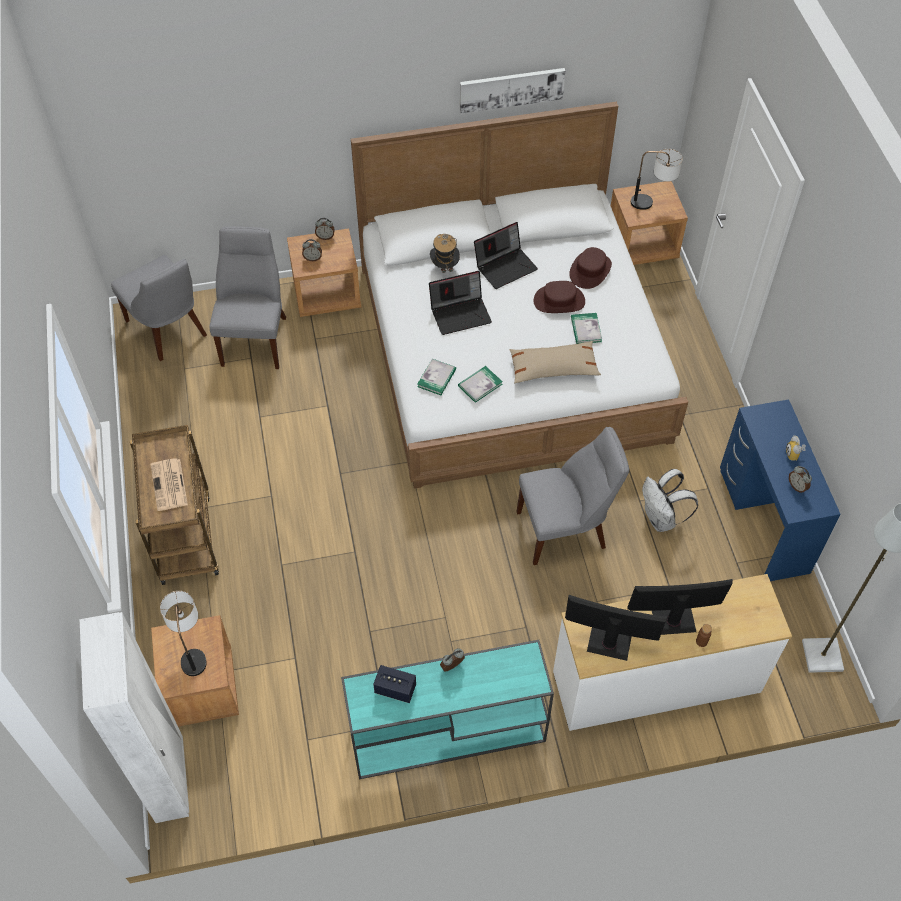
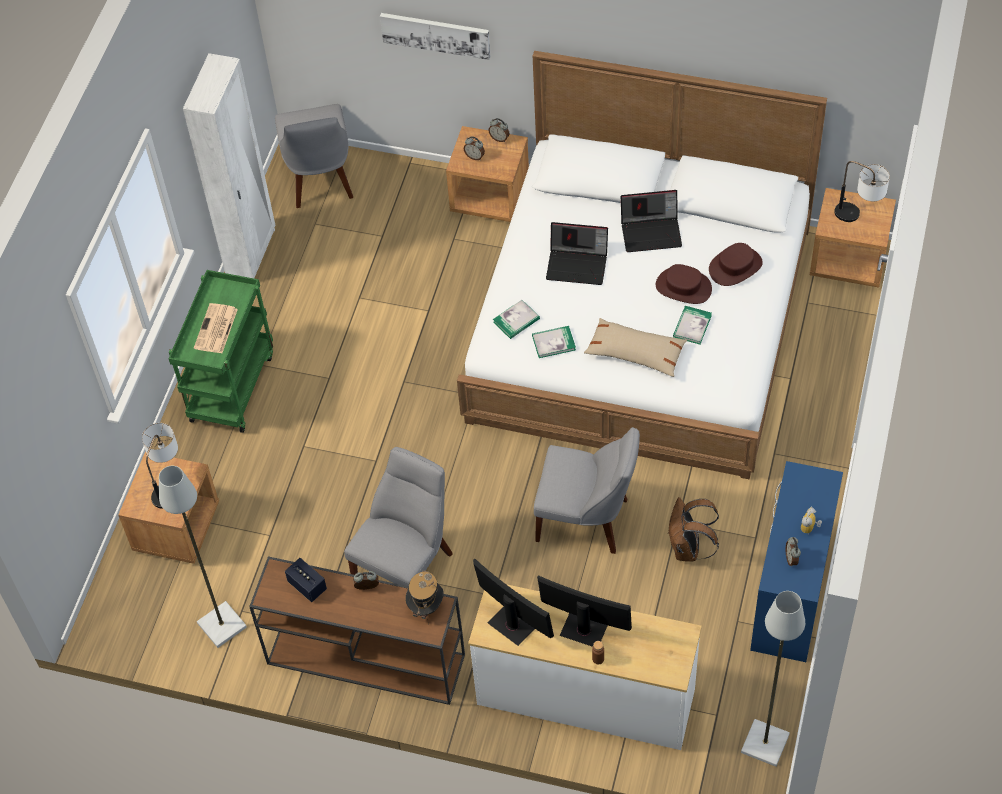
camera: 30 degrees right, 0 degrees up
white wardrobe [80,612,189,823] -> white wardrobe moved to [183,53,275,278]
brown cart [130,425,219,585] -> green cart [168,270,273,433]
grey chair [209,226,286,369] -> grey chair moved to [344,447,453,586]
turquoise console table [341,640,554,779] -> brown console table [249,556,465,705]
hat [430,234,460,273] -> hat moved to [405,571,444,619]
picture [460,68,565,113] -> picture moved to [380,13,490,60]
white backpack [642,469,698,532] -> brown backpack [669,497,719,562]
none -> grey floor lamp [159,466,247,648]

